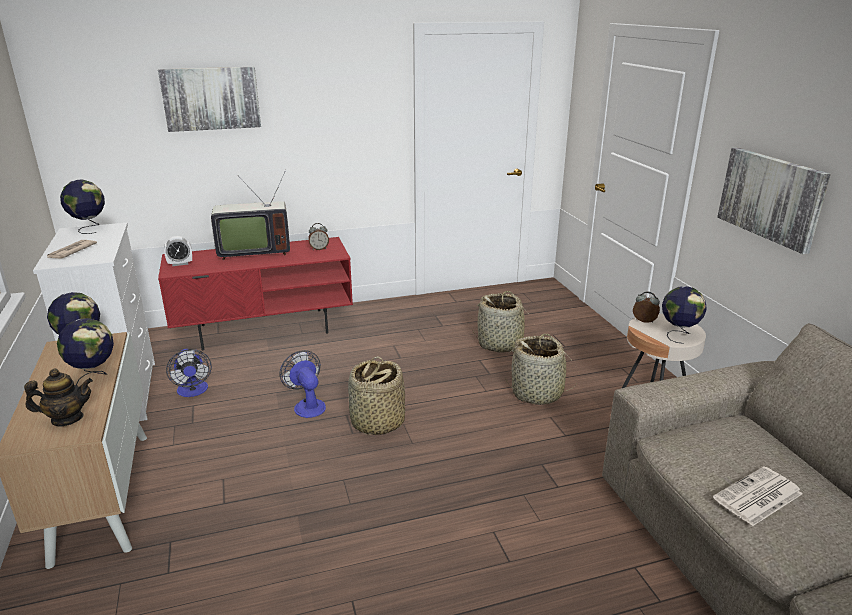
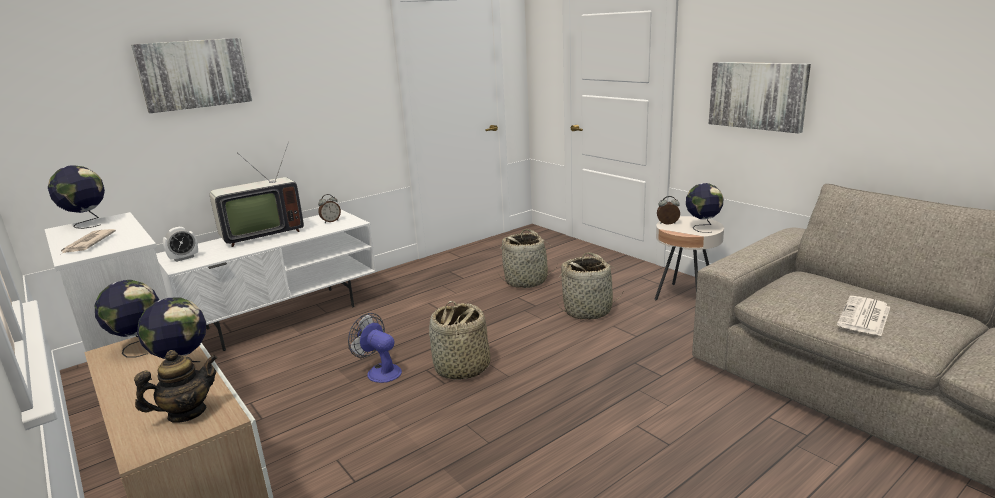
camera: 20 degrees left, 5 degrees down
red tv stand [158,237,353,351] -> white tv stand [156,210,377,351]
fan [166,349,212,397] -> none

